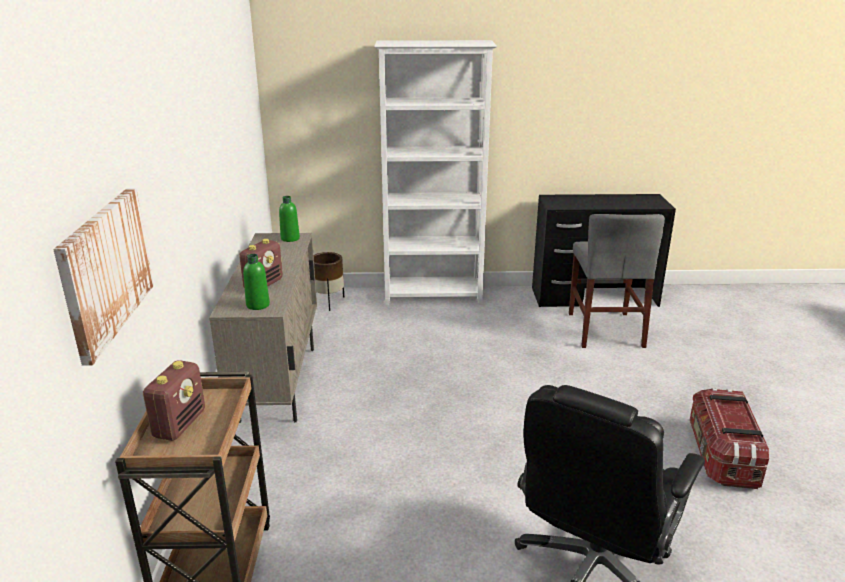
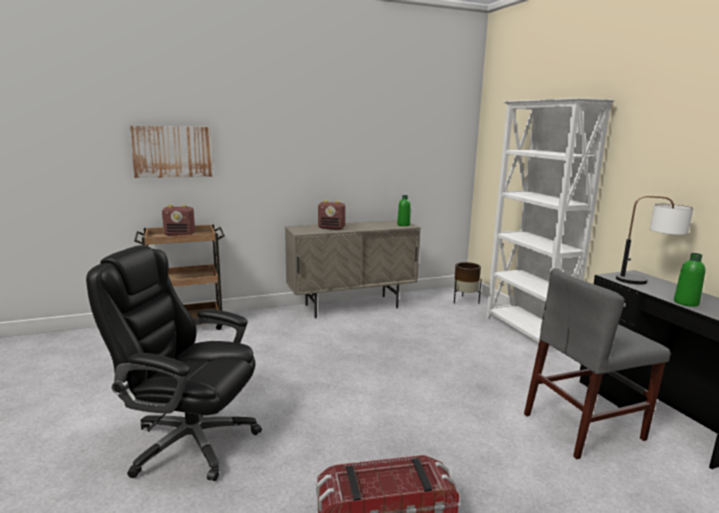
camera: 70 degrees right, 10 degrees down
green bottle [243,254,270,310] -> green bottle moved to [674,253,706,307]
none -> table lamp [616,195,693,285]

